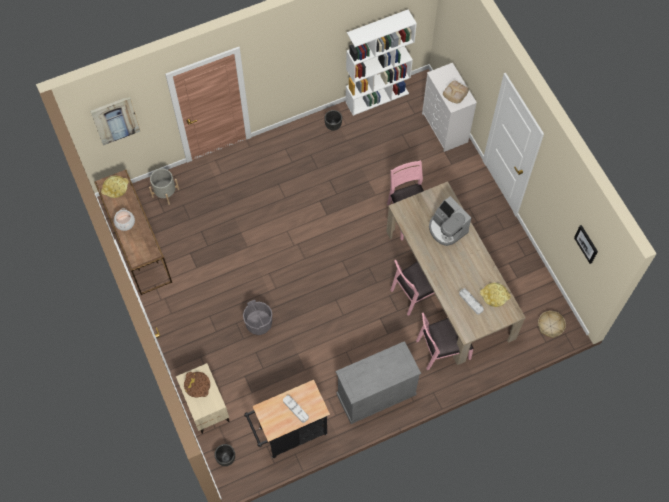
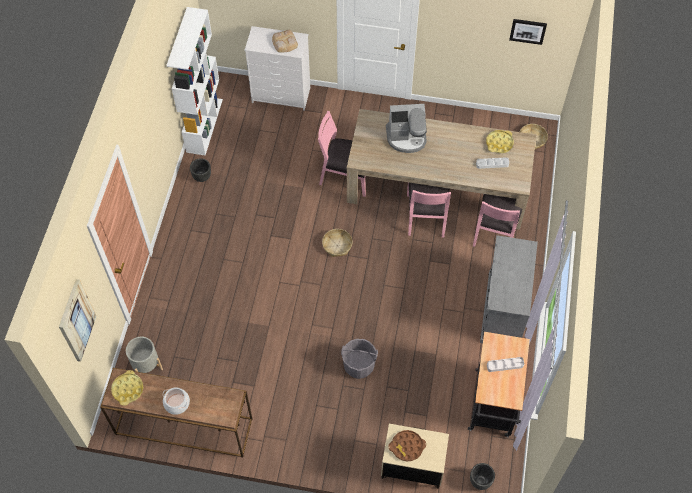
camera: 55 degrees left, 5 degrees down
none -> basket [322,229,353,257]

